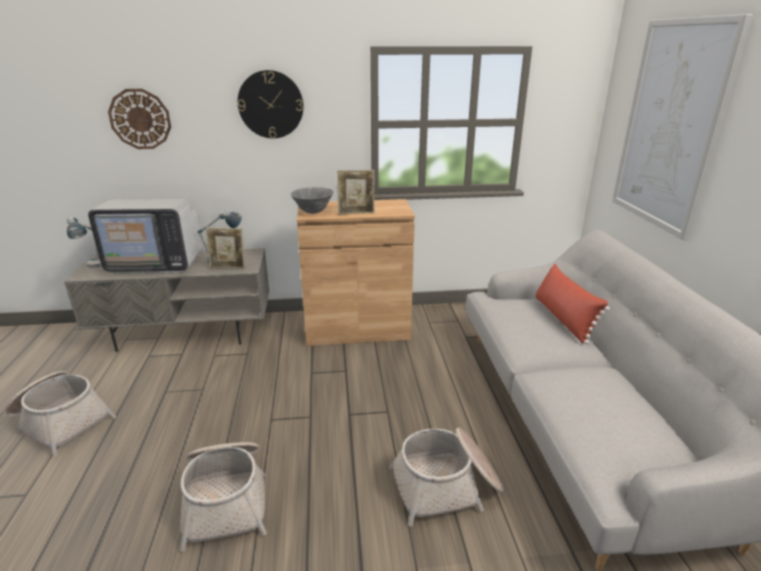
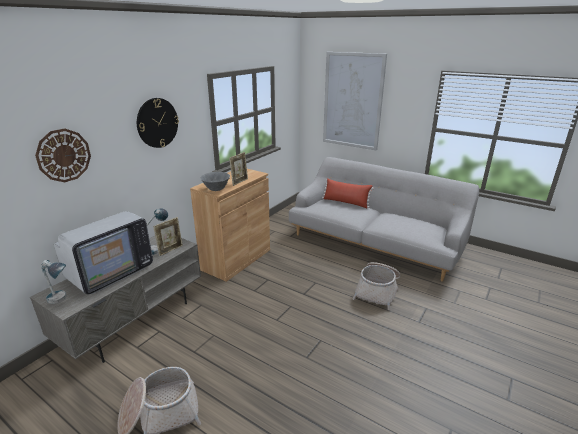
camera: 50 degrees left, 0 degrees up
basket [180,442,267,552] -> none

